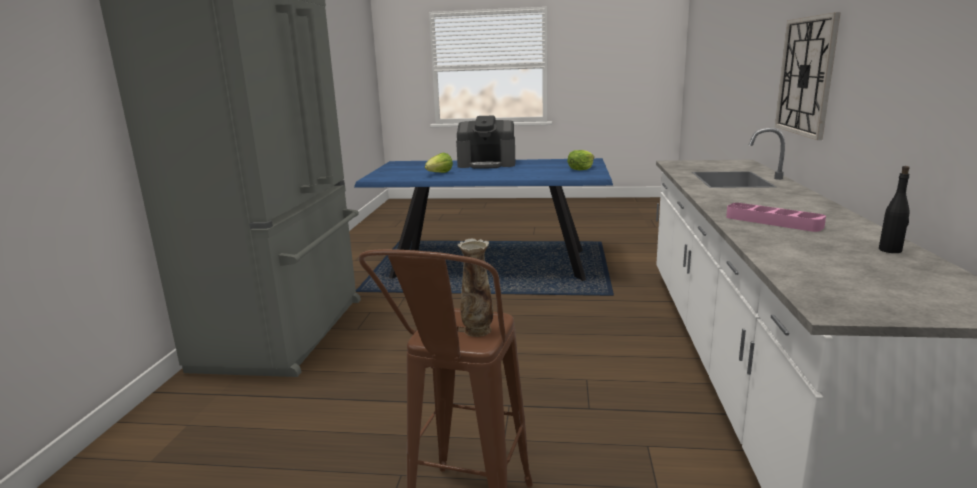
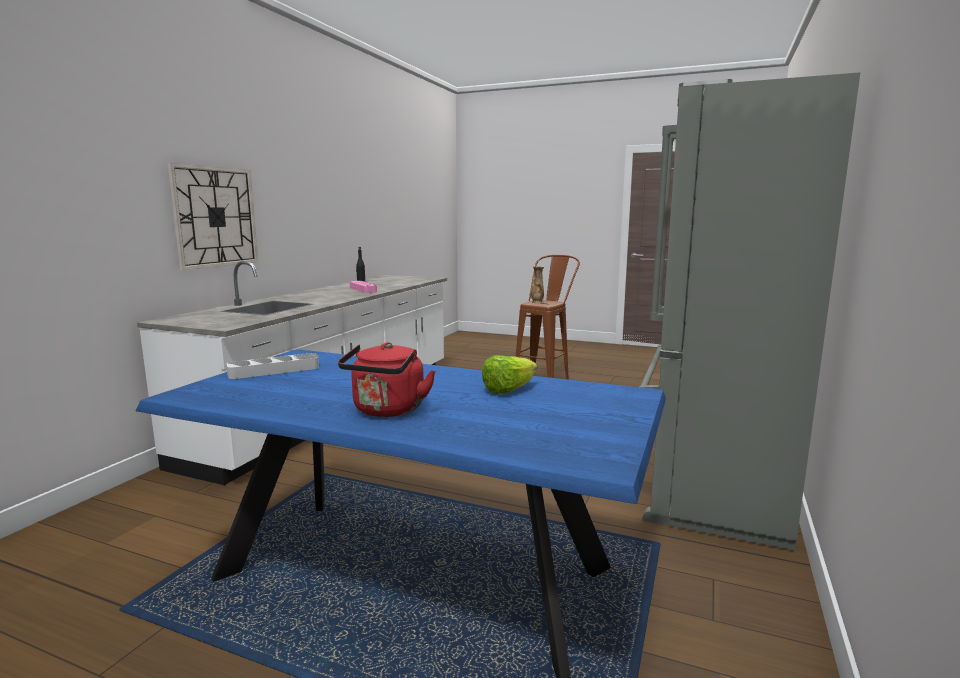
camera: 165 degrees left, 5 degrees down
coffee machine [456,115,515,169] -> red kettle [338,342,435,417]
lettuce [567,150,594,170] -> grey tray [226,353,319,379]

